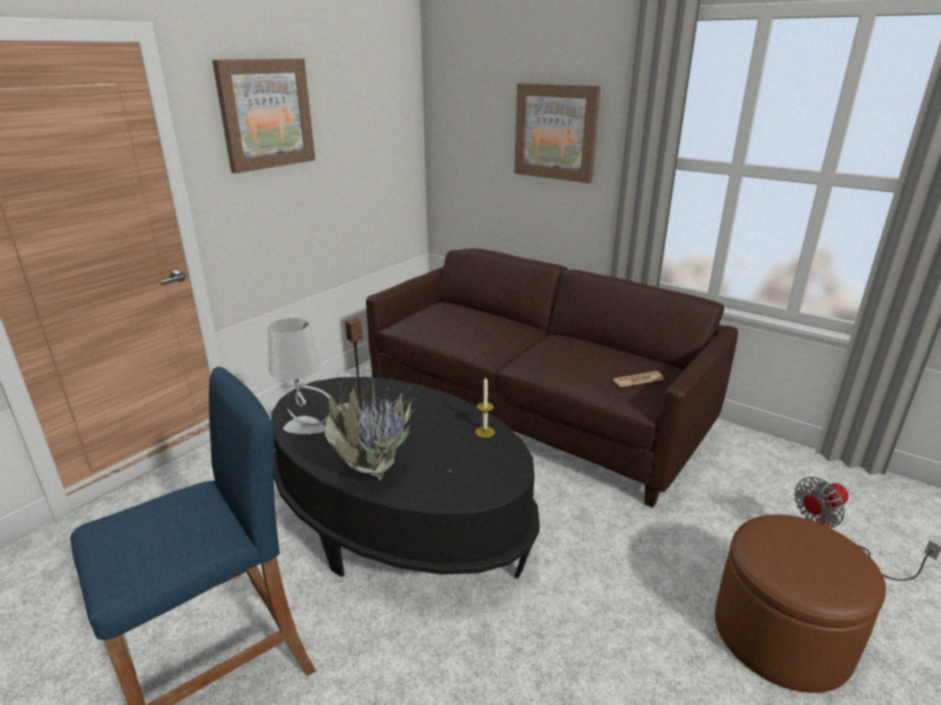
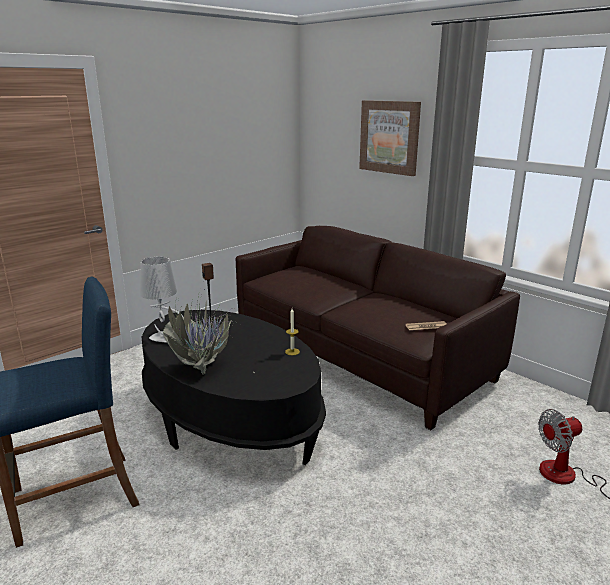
camera: 10 degrees right, 5 degrees down
picture [212,59,315,173] -> none
brown ottoman [715,514,886,693] -> none

